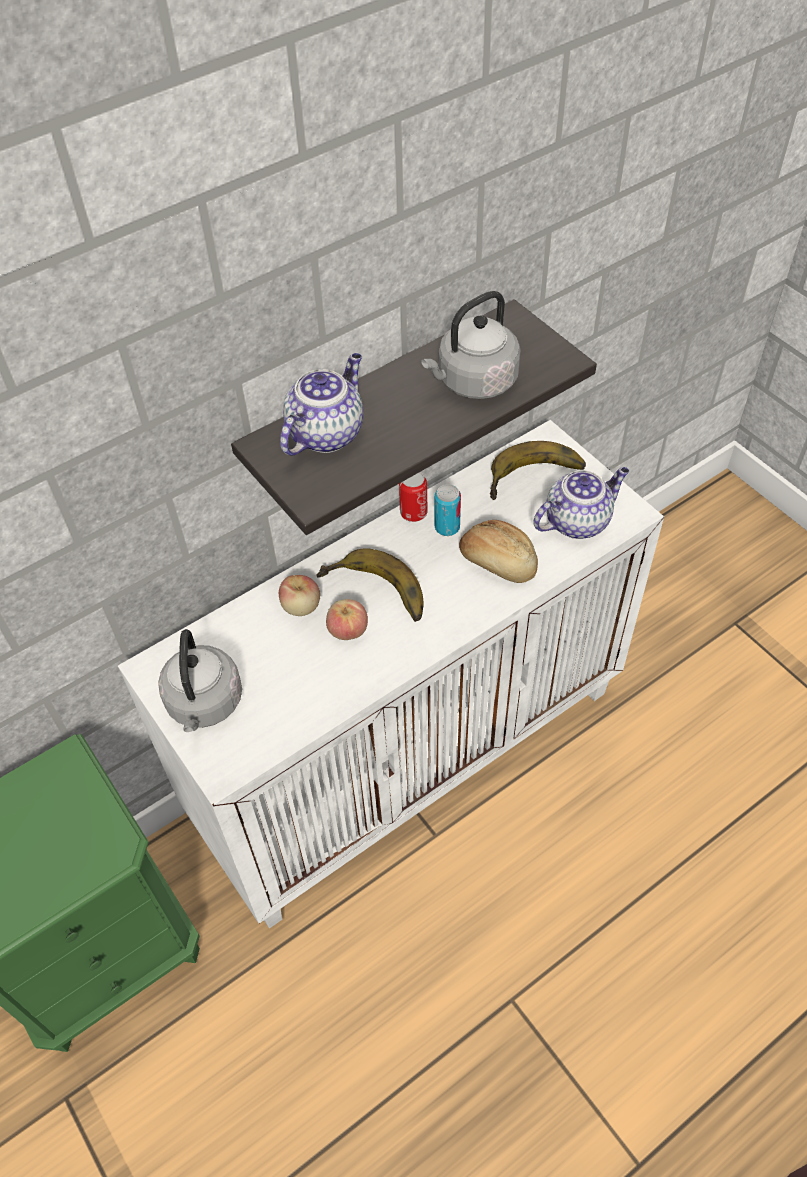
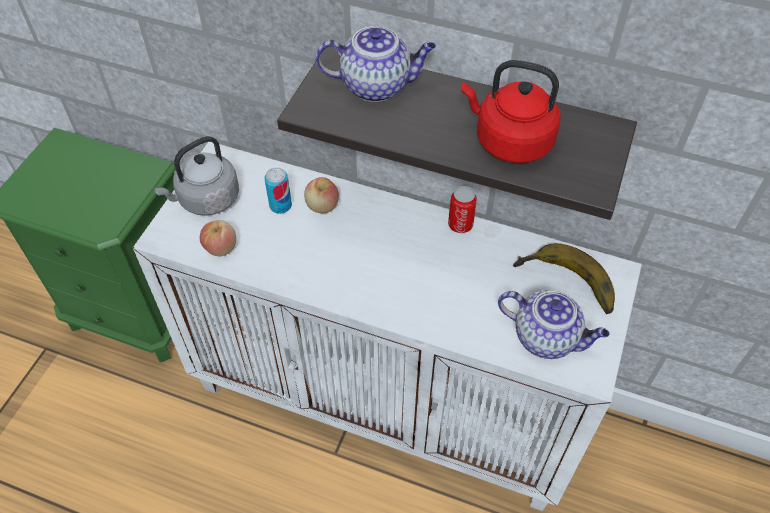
camera: 55 degrees right, 0 degrees up
banana [316,548,423,622] -> none
apple [326,599,368,640] -> apple moved to [200,220,236,256]
grey kettle [421,291,521,399] -> red kettle [461,60,561,163]
can [435,484,461,536] -> can moved to [264,167,292,214]
bread [459,520,538,583] -> none

